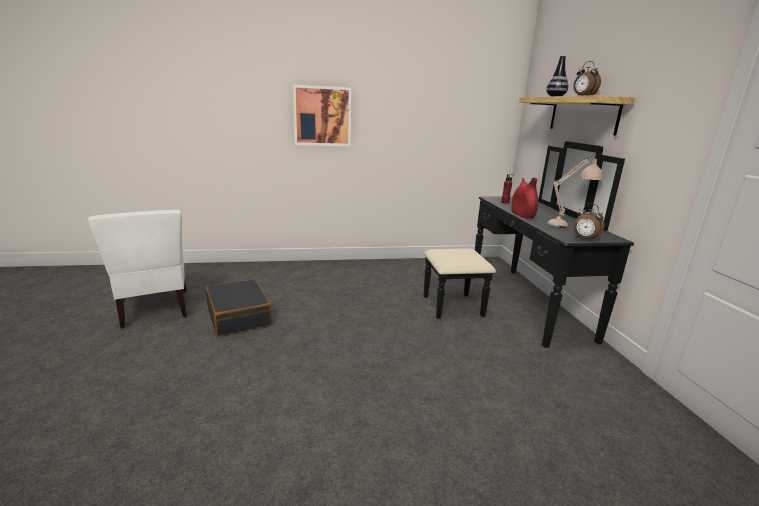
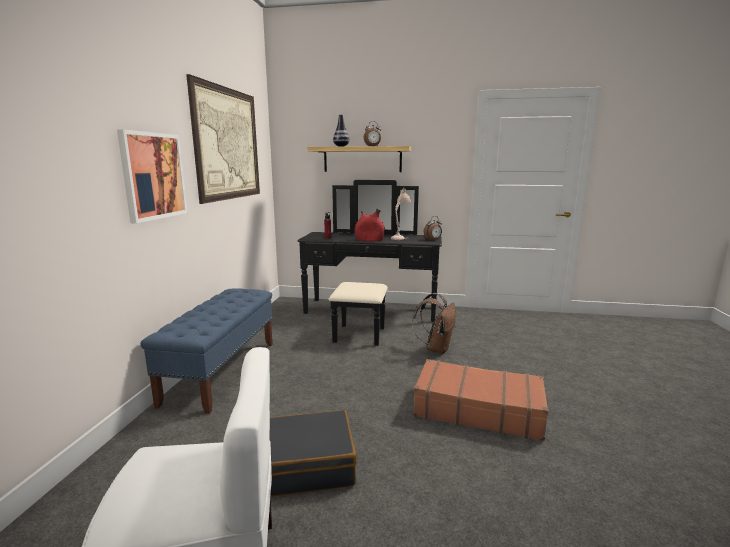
camera: 70 degrees left, 5 degrees down
none -> blue bench [141,289,273,414]
none -> picture [186,74,260,204]
none -> brown backpack [412,293,456,354]
none -> brown suitcase [413,359,549,441]

